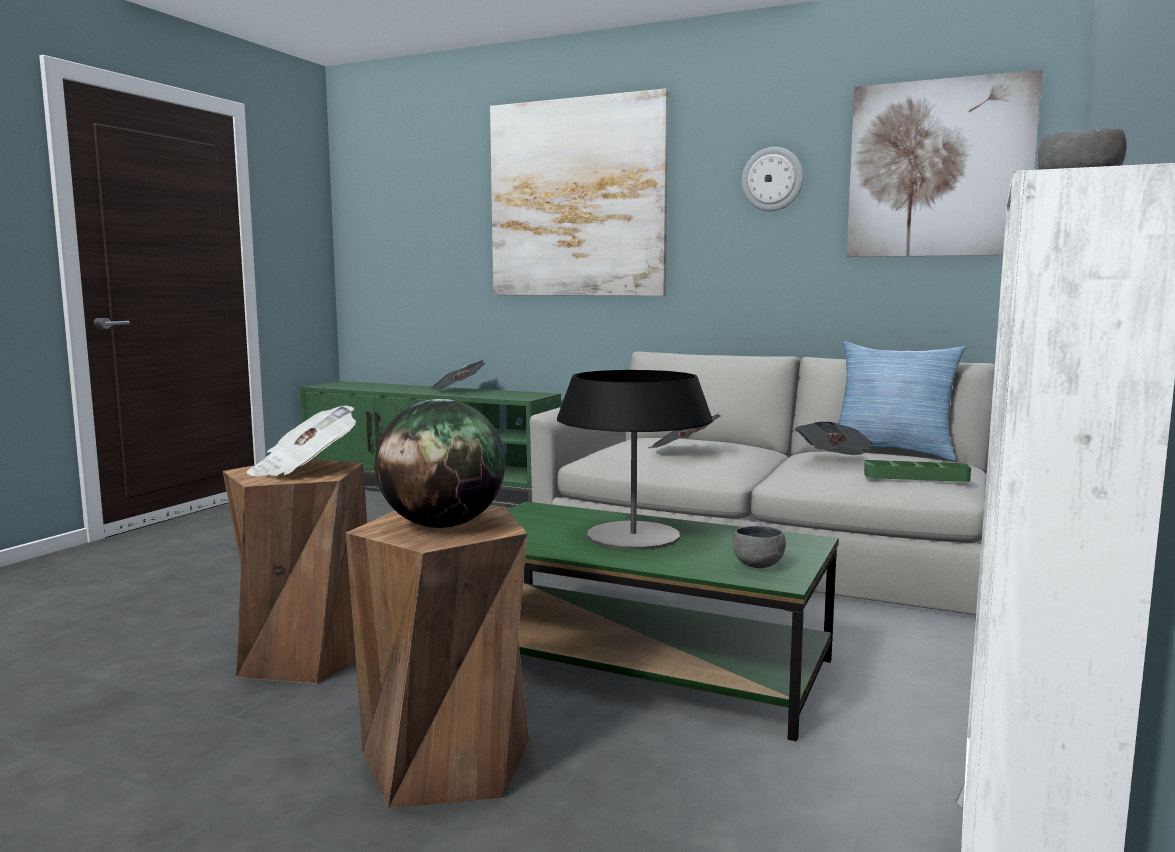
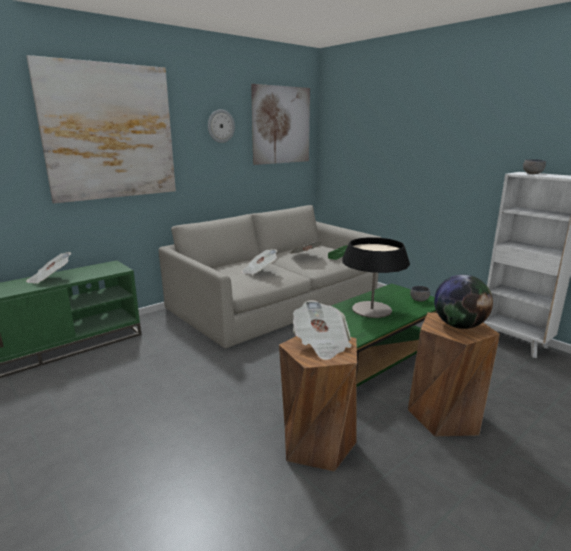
camera: 65 degrees left, 10 degrees up
pillow [838,341,966,461] -> none

